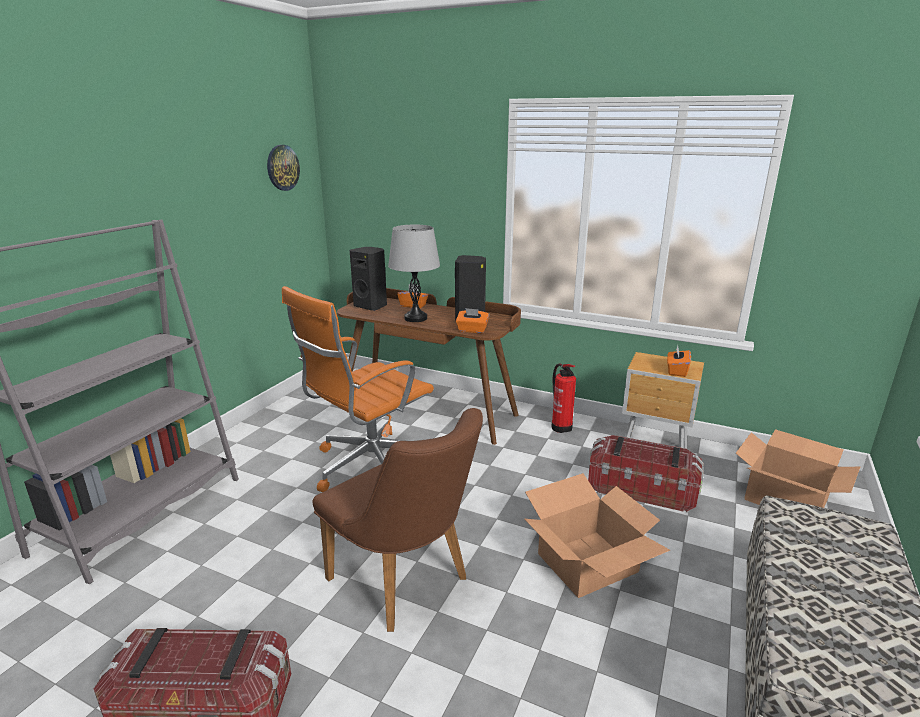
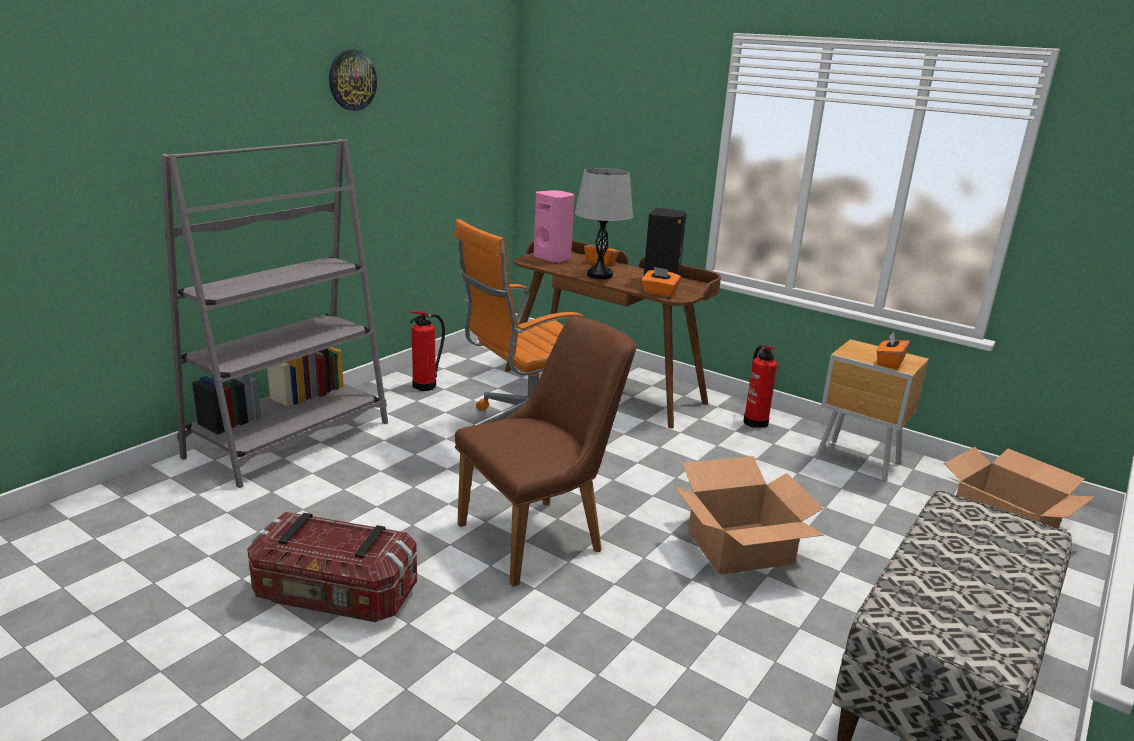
camera: 10 degrees right, 0 degrees up
wall clock [267,145,300,191] -> wall clock moved to [329,50,377,111]
brown chair [312,408,483,632] -> brown chair turned 90 degrees counterclockwise [455,316,636,587]
black speaker [350,247,387,311] -> pink speaker [534,190,574,263]
storage box [588,435,704,512] -> none
none -> fire extinguisher [410,311,445,391]

